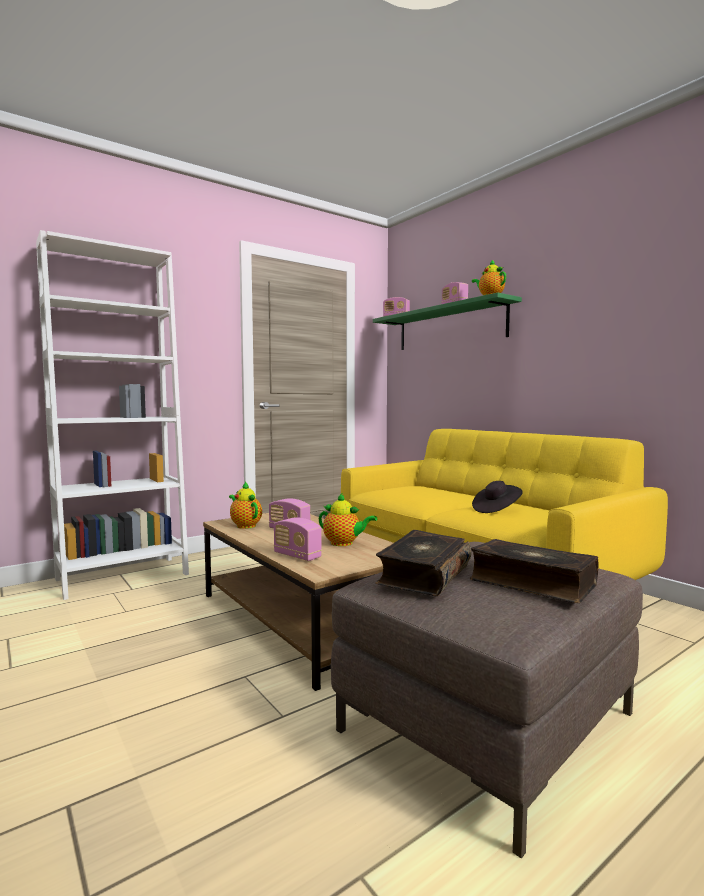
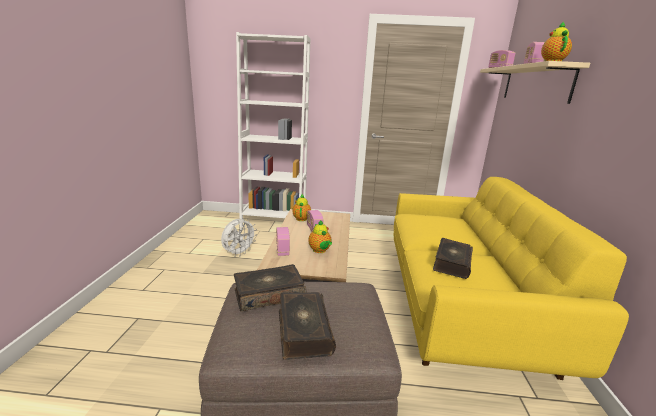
camera: 40 degrees right, 15 degrees up
green shelf [373,293,522,350] -> beige shelf [480,61,590,104]
black hat [472,481,523,513] -> book [433,238,473,279]
none -> white fan [221,218,257,257]

